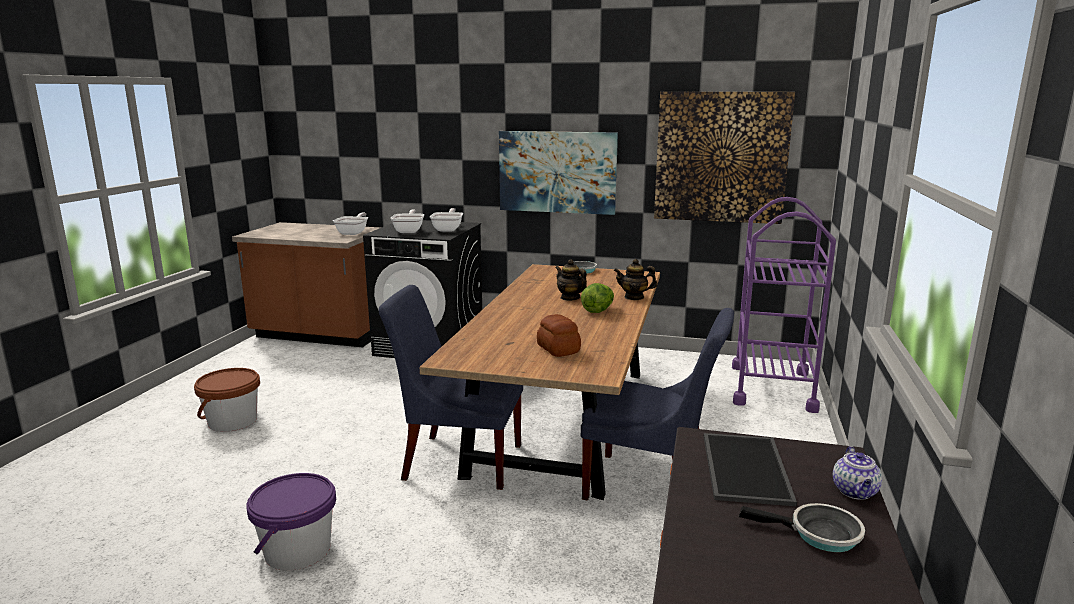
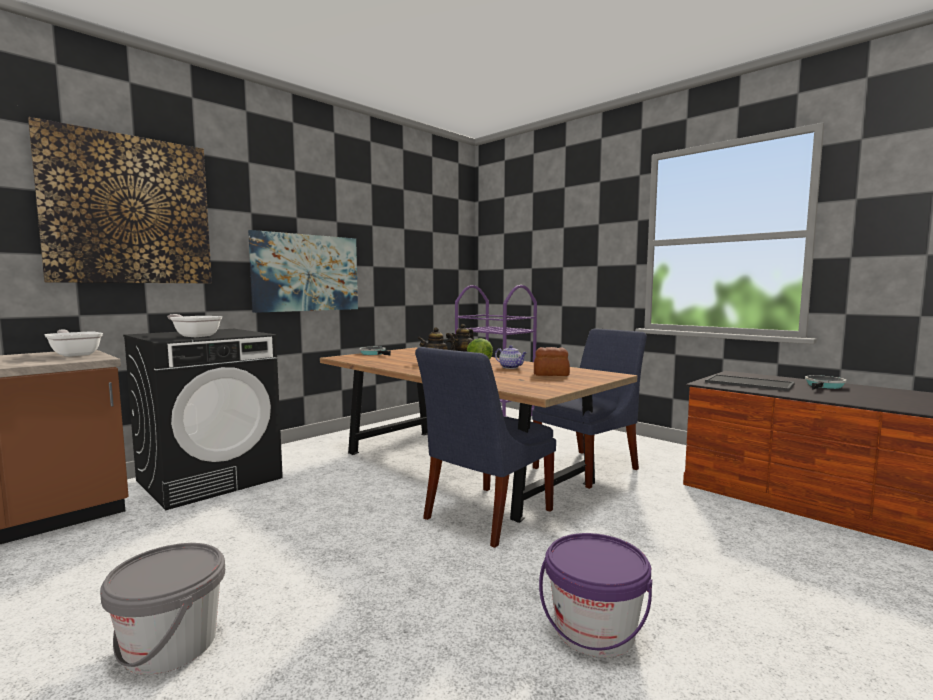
camera: 60 degrees left, 10 degrees down
brown bucket [194,368,260,432] -> grey bucket [100,543,225,675]
frying pan [430,208,463,232] -> none
picture [654,92,795,224] -> picture moved to [28,117,212,283]
teapot [833,446,882,500] -> teapot moved to [495,345,527,369]

